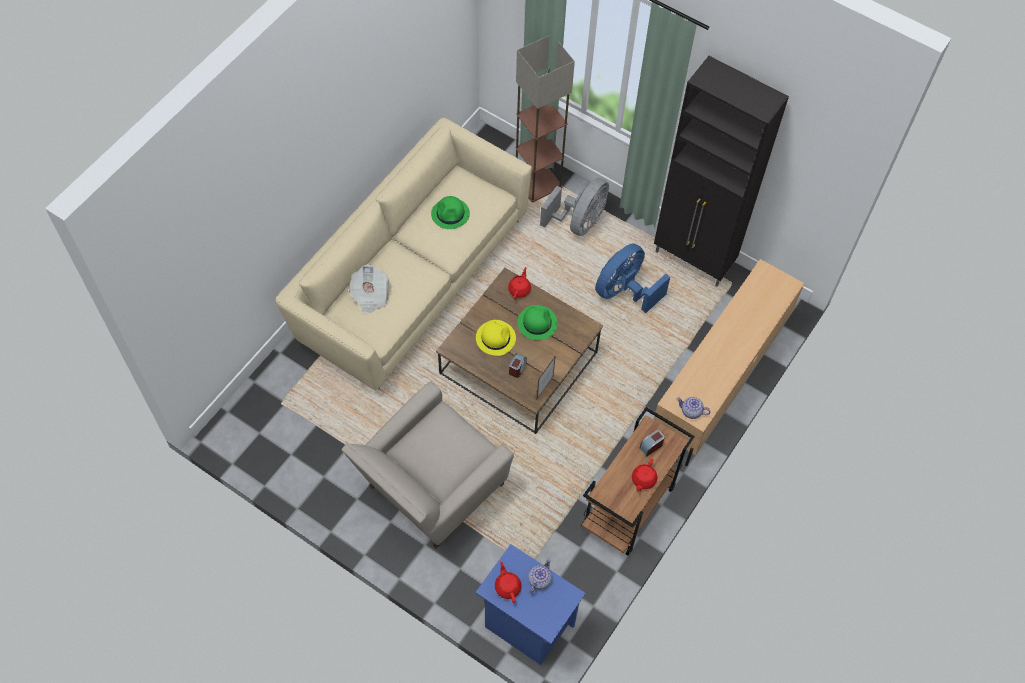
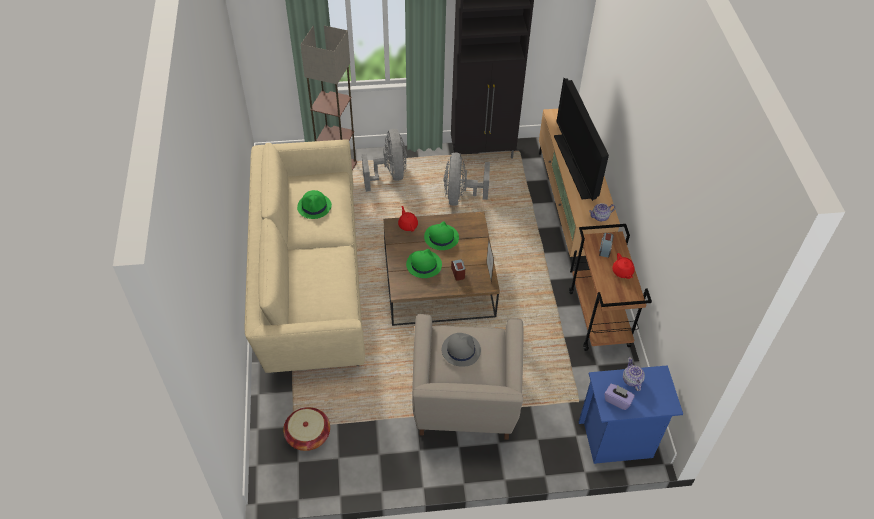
camera: 40 degrees left, 10 degrees down
newspaper [349,265,389,315] -> none
yellow hat [476,320,516,356] -> green hat [406,249,442,278]
red teapot [495,561,522,603] -> purple tissue box [604,384,635,410]
blue fan [595,243,670,313] -> grey fan [444,153,490,206]
none -> basket [283,407,330,451]
none -> grey hat [442,333,481,367]
none -> television [554,78,609,201]

